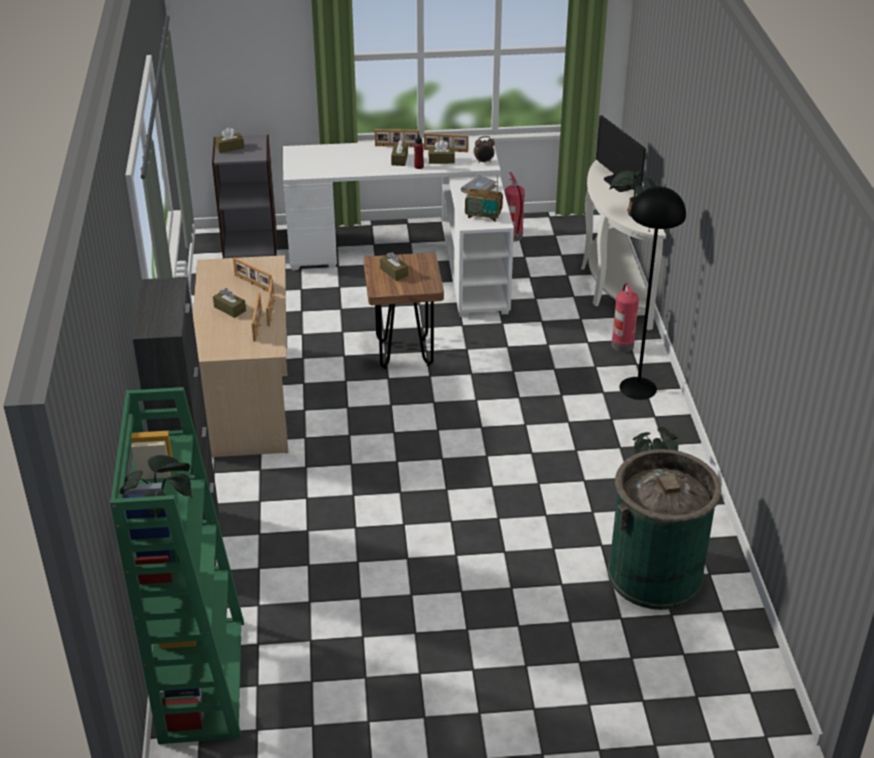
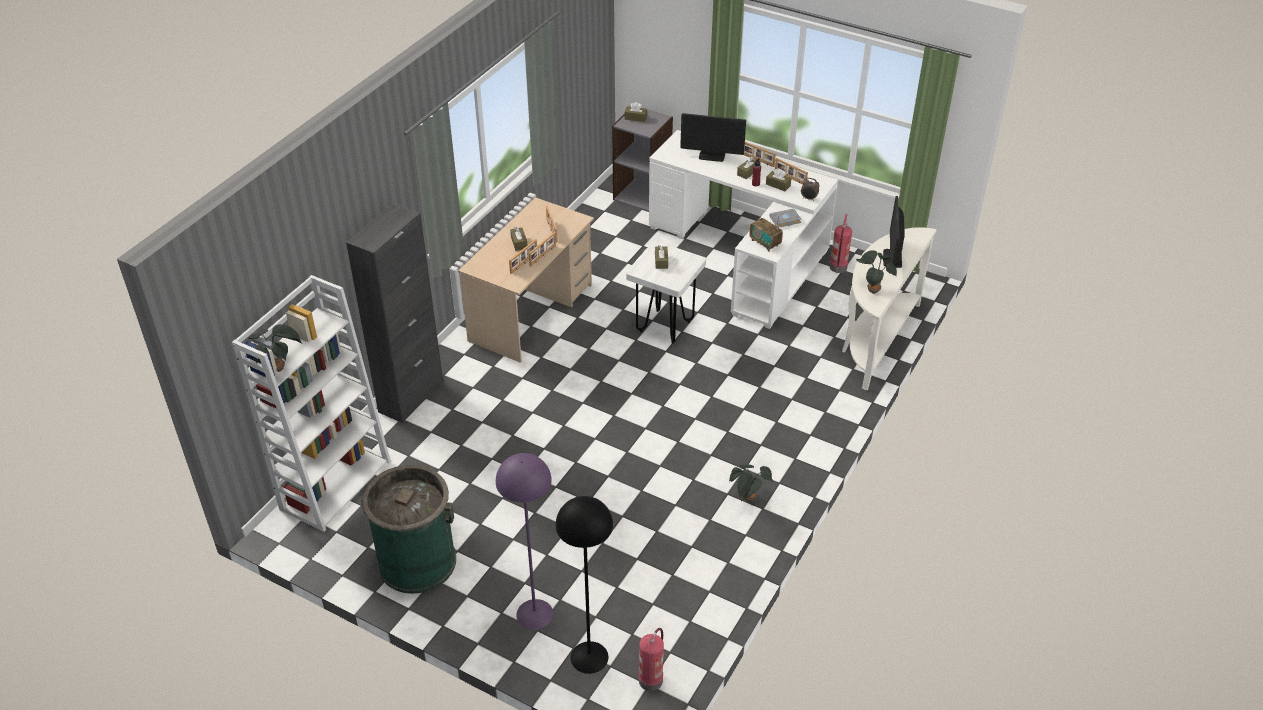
camera: 35 degrees right, 5 degrees up
green bookcase [110,387,244,744] -> white bookcase [232,275,391,532]
brown stool [364,252,444,369] -> white stool [626,241,706,343]
green trash can [608,449,721,610] -> green trash can moved to [361,465,456,594]
fire extinguisher [612,283,639,352] -> fire extinguisher moved to [639,628,664,691]
black floor lamp [619,186,686,400] -> black floor lamp moved to [555,496,613,674]
none -> purple floor lamp [496,453,553,630]
none -> monitor [680,113,746,162]

